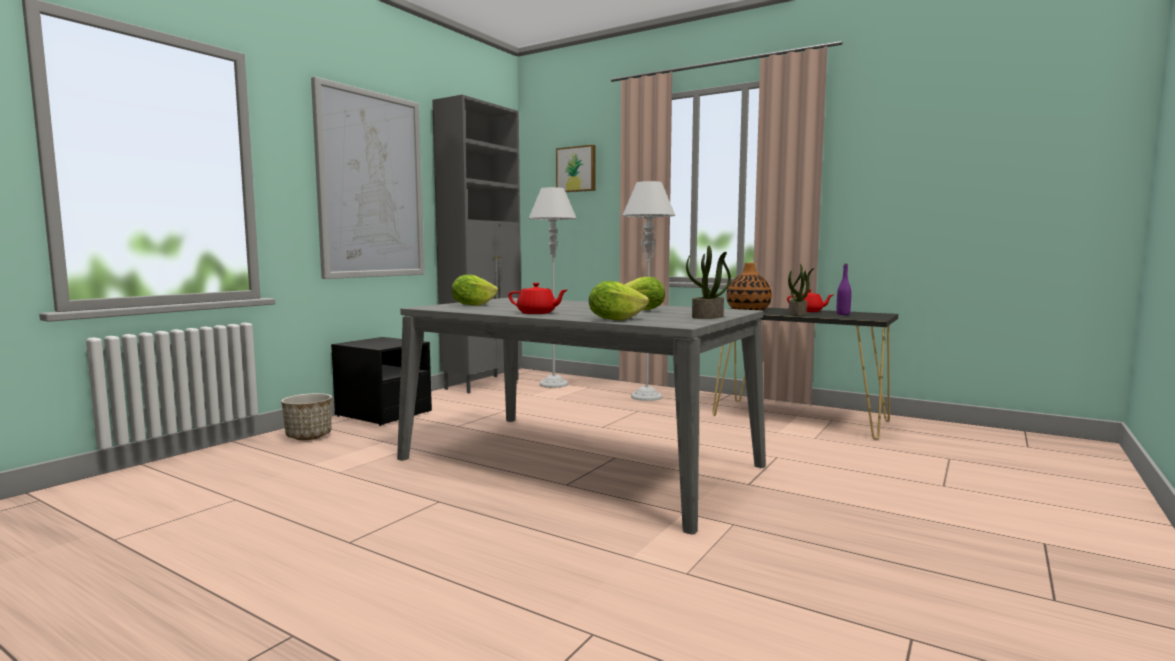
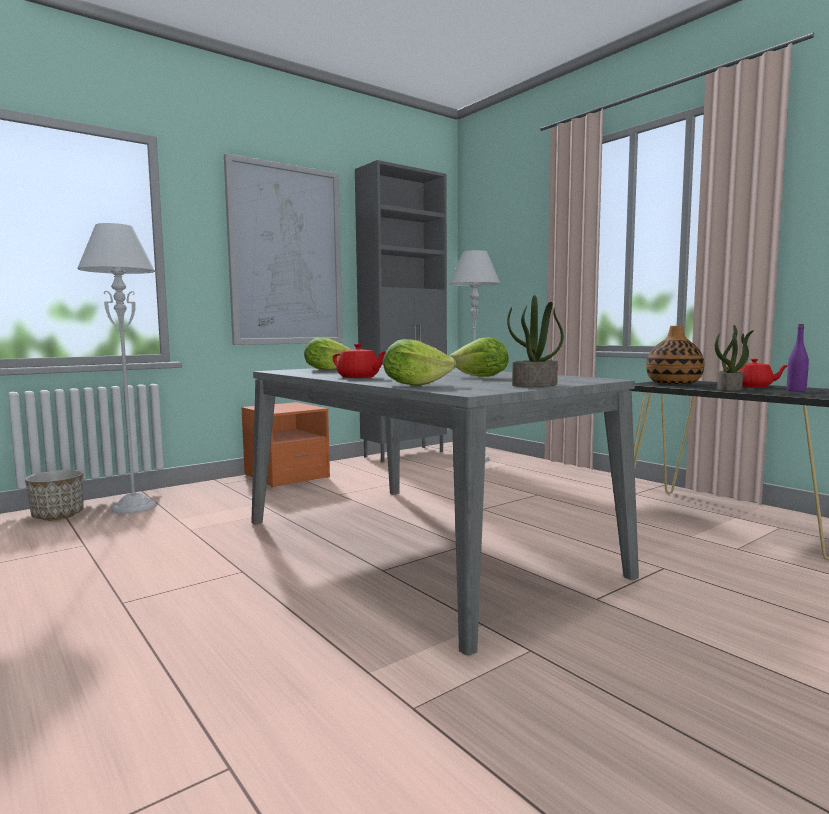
camera: 20 degrees right, 0 degrees up
planter [281,393,332,440] -> planter moved to [25,470,83,521]
black nightstand [331,337,432,426] -> orange nightstand [241,402,330,488]
picture [556,145,596,192] -> none
grey floor lamp [622,181,675,401] -> grey floor lamp moved to [77,223,157,514]

